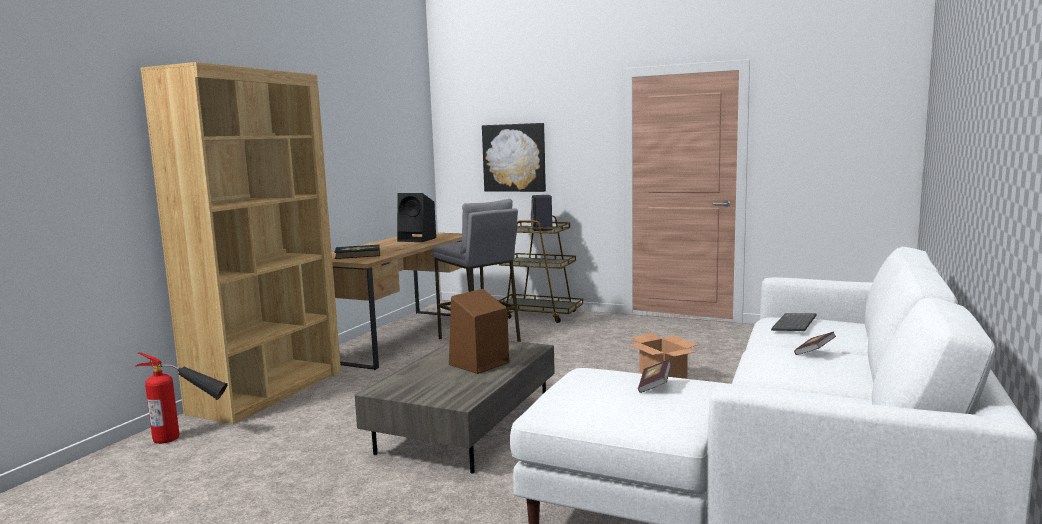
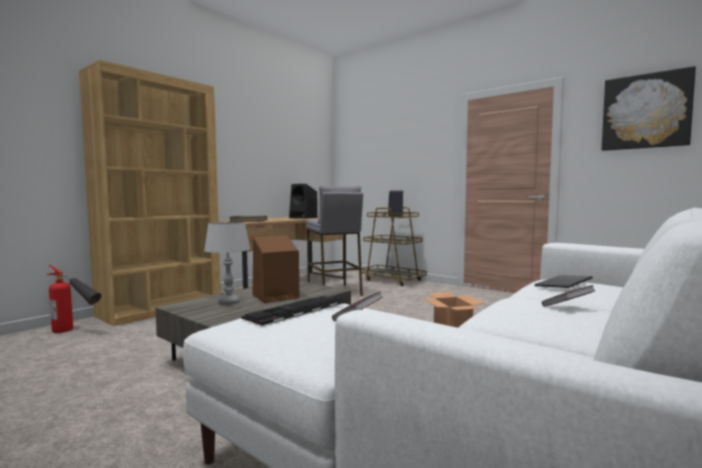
camera: 15 degrees right, 5 degrees down
picture [482,123,546,192] -> picture moved to [602,66,696,151]
none -> grey table lamp [204,222,250,305]
none -> keyboard [241,296,345,326]

